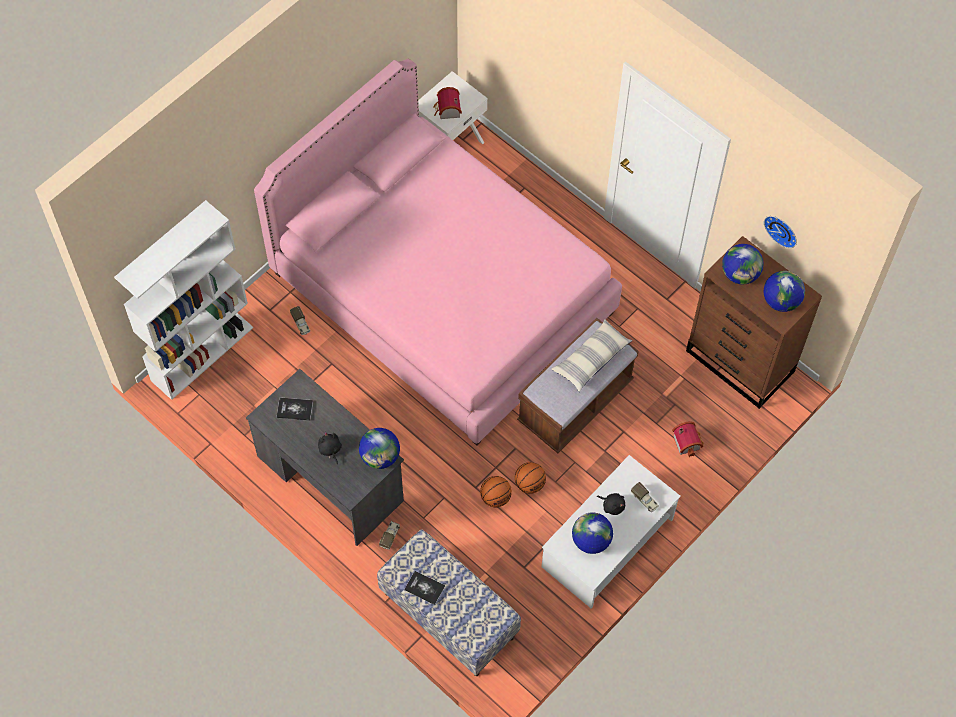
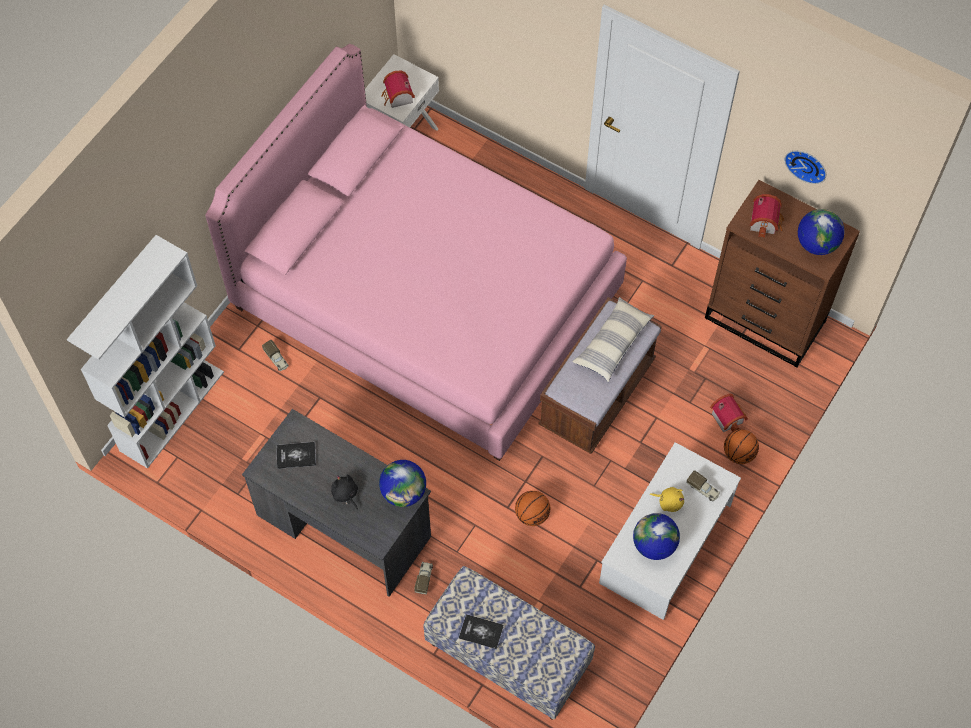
camera: 10 degrees left, 0 degrees up
basketball [515,462,546,494] -> basketball moved to [724,429,759,464]
black plush toy [597,493,625,515] -> yellow plush toy [650,487,684,512]
globe [722,244,763,285] -> toy house [750,194,784,238]

